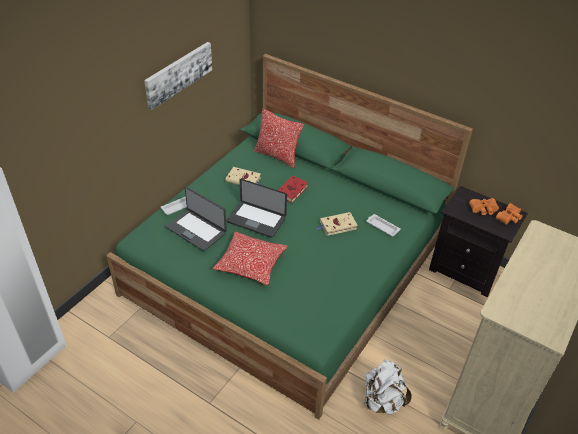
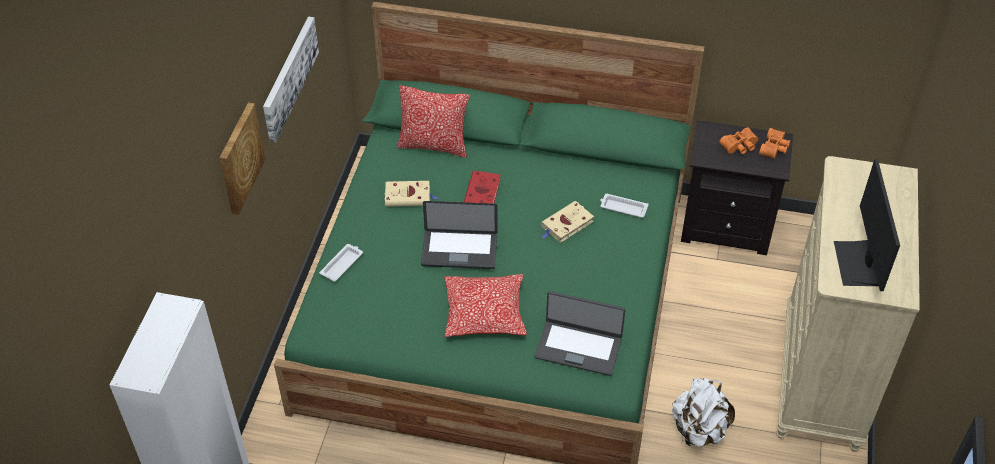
camera: 20 degrees left, 5 degrees up
laptop [165,186,227,251] -> laptop moved to [534,291,626,376]
none -> picture [219,103,265,215]
none -> monitor [834,159,900,291]

